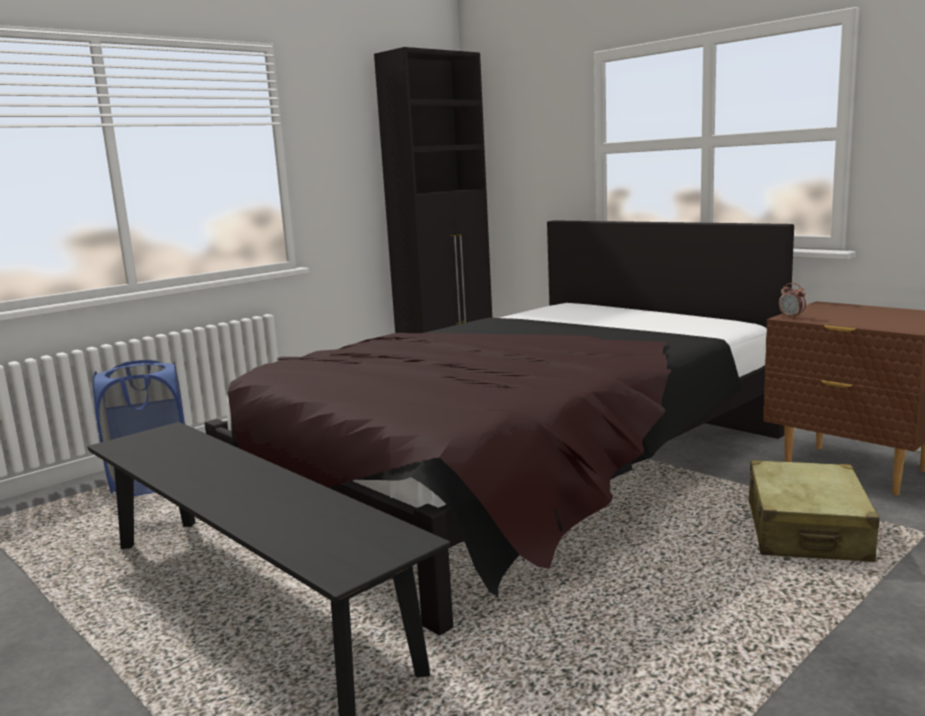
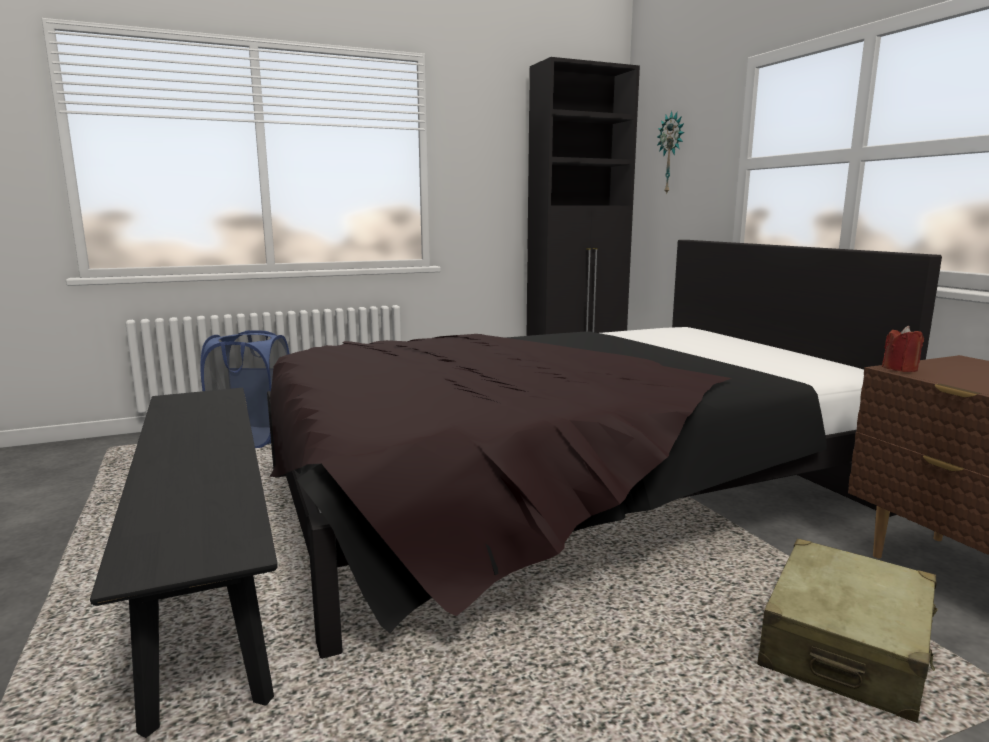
camera: 20 degrees right, 0 degrees up
alarm clock [779,283,806,319] -> red candle [882,326,924,372]
none -> wall clock [657,111,685,195]

